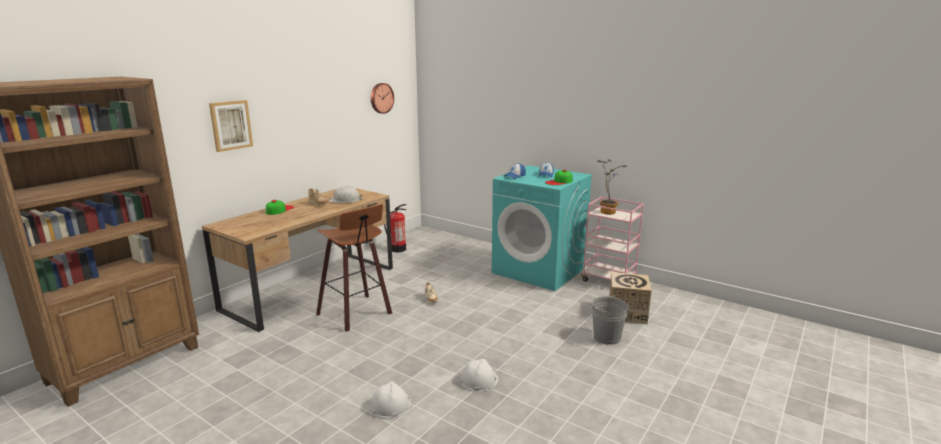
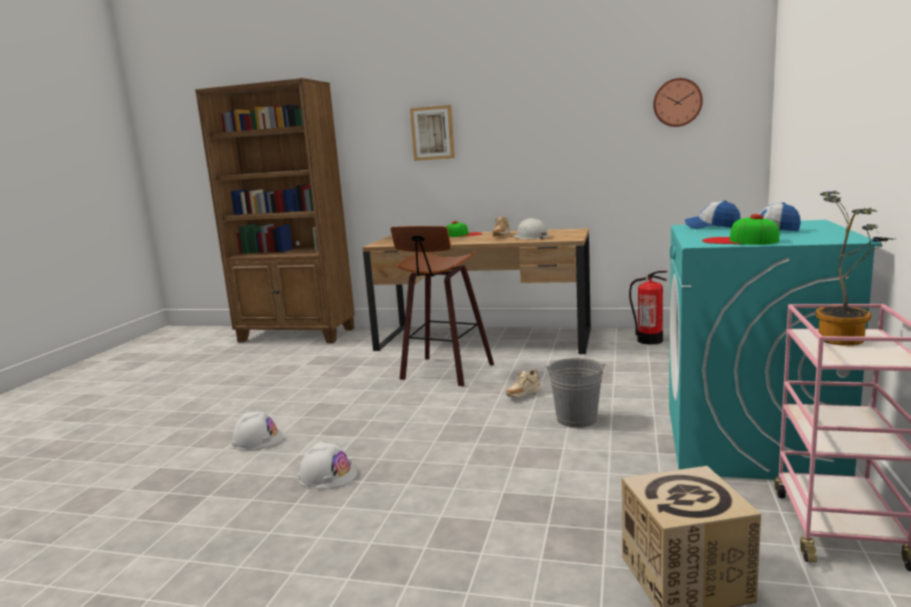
camera: 70 degrees right, 5 degrees down
grey bucket [592,295,629,345] -> grey bucket moved to [545,358,606,428]

